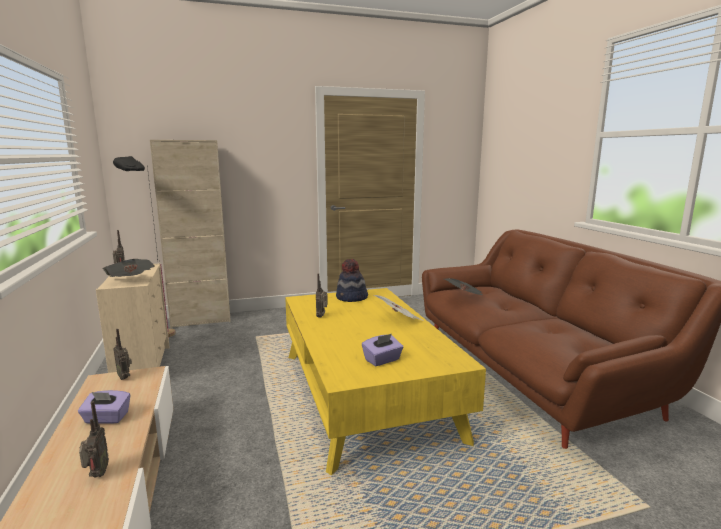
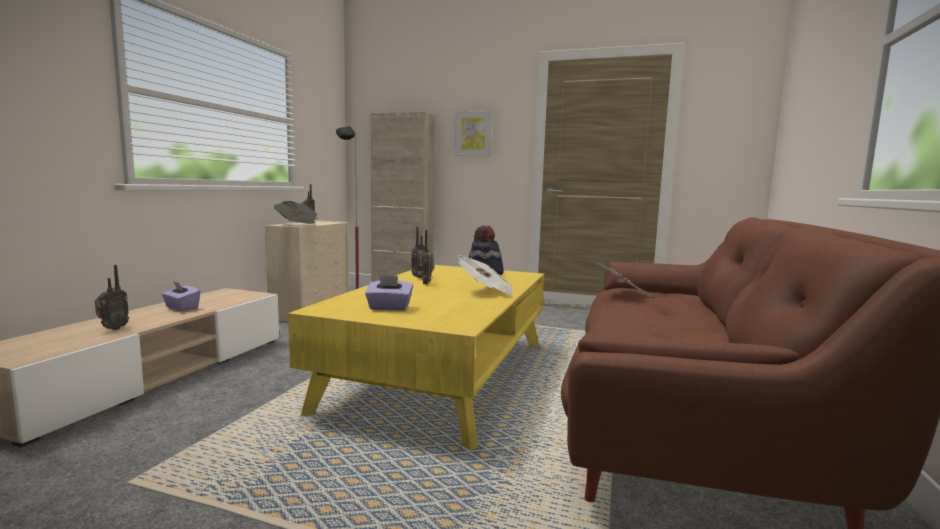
camera: 35 degrees right, 5 degrees down
radio [113,329,132,380] -> radio moved to [422,230,434,284]
none -> picture [455,111,493,156]

